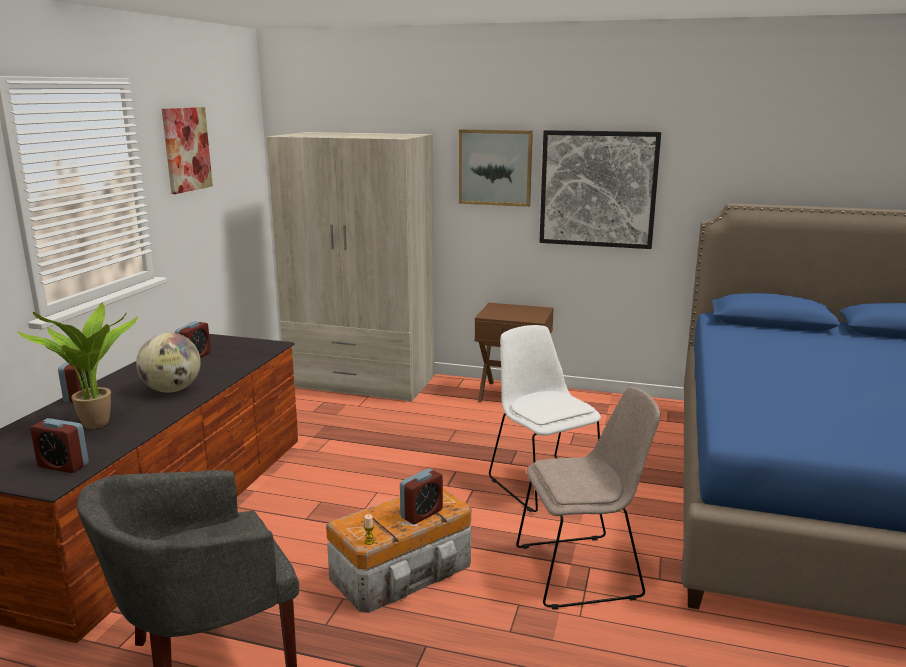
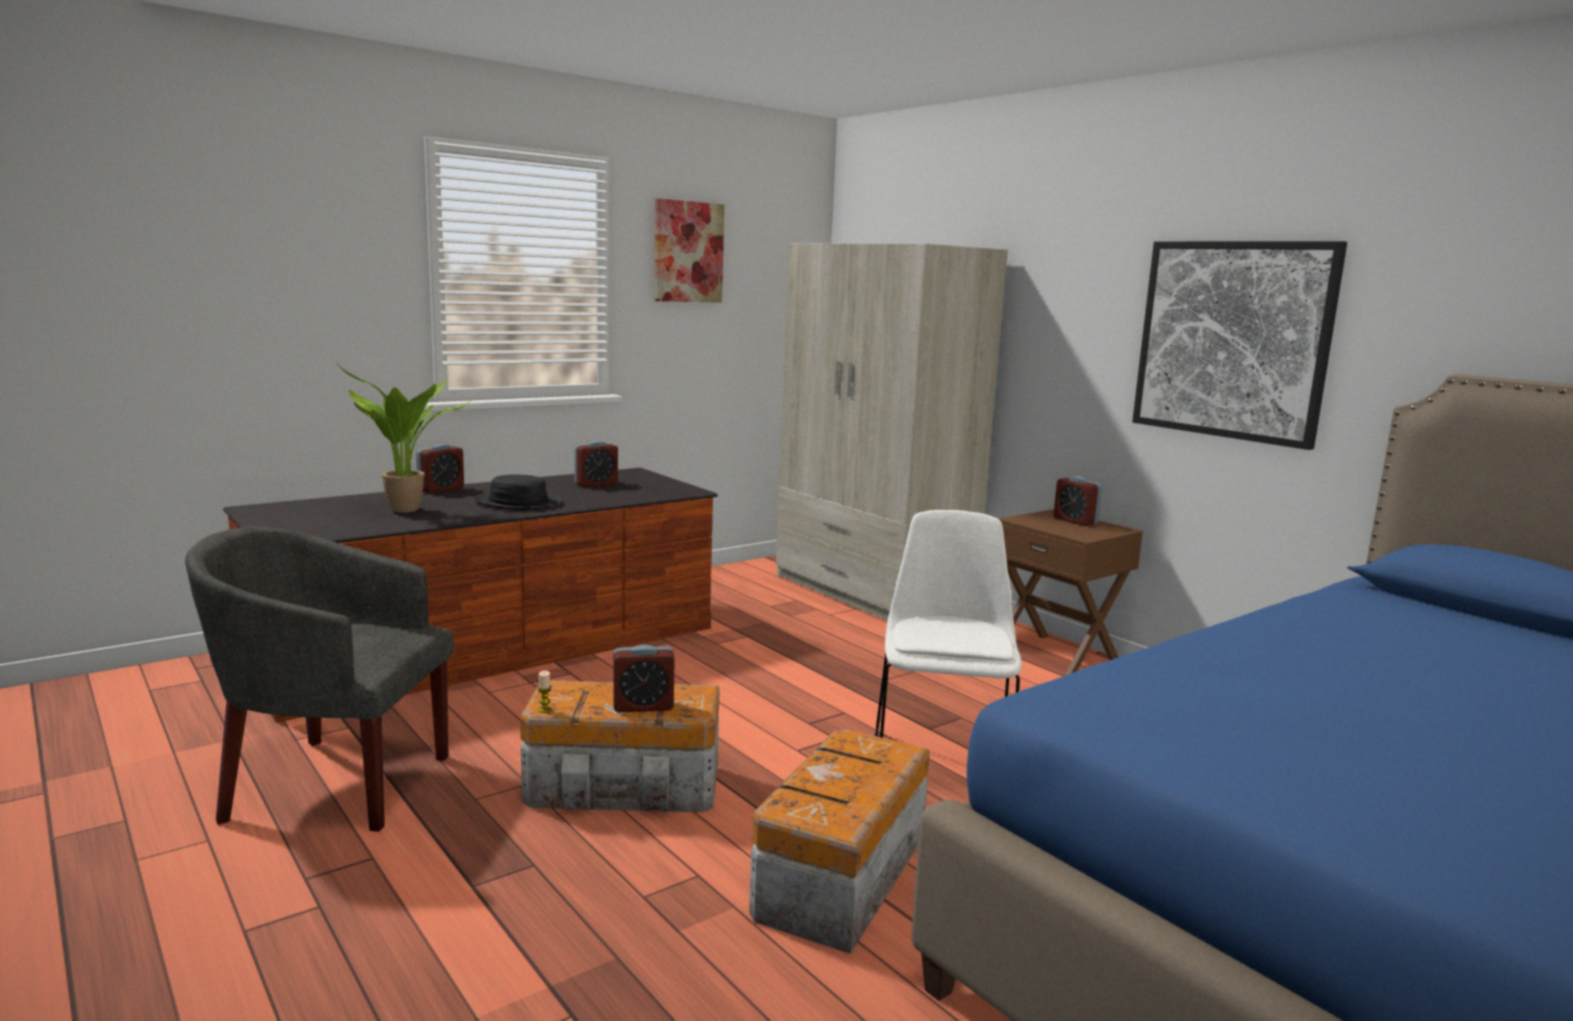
camera: 35 degrees right, 5 degrees down
alarm clock [30,418,89,473] -> alarm clock moved to [1054,476,1102,526]
globe [136,332,201,393] -> black hat [474,474,563,510]
picture [459,129,533,207] -> none
beige chair [516,387,661,609] -> storage box [749,729,930,954]

